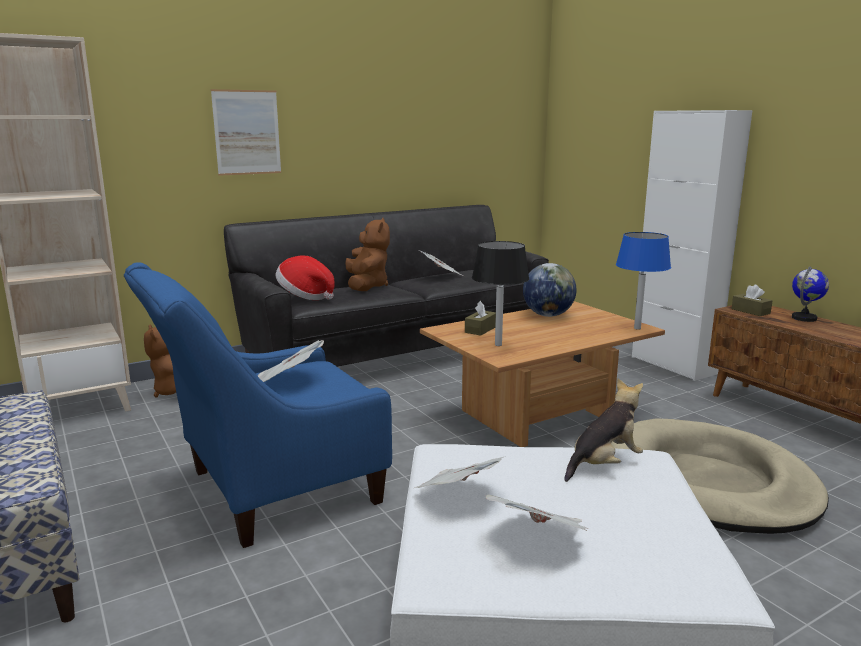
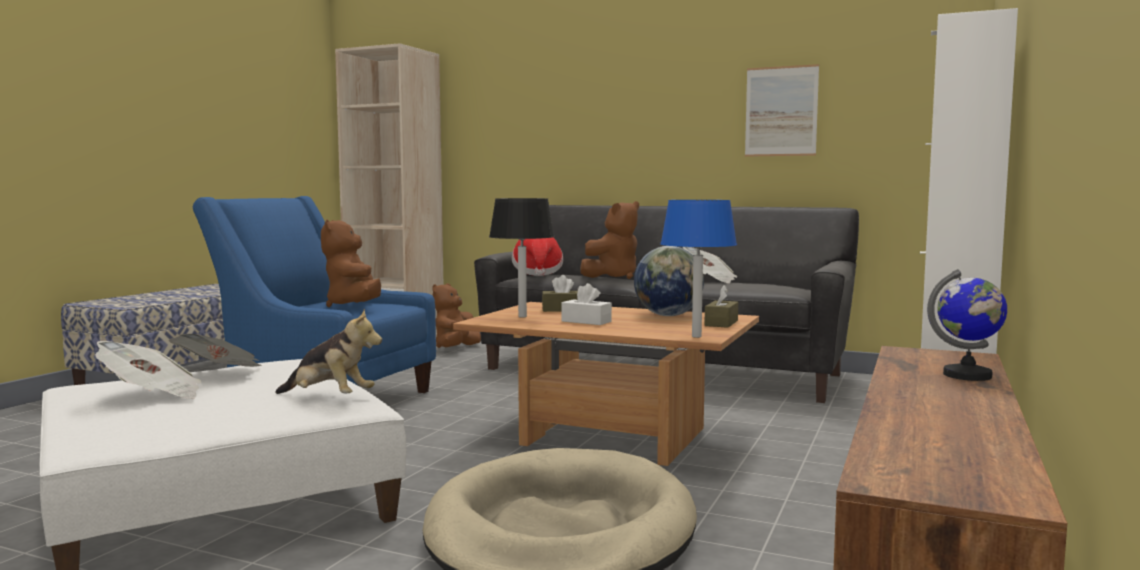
camera: 55 degrees right, 10 degrees down
picture [211,89,281,176] -> picture moved to [745,64,819,157]
newspaper [258,340,324,382] -> brown plush toy [321,219,381,307]
brown tissue box [731,284,773,316] -> brown tissue box moved to [704,285,738,328]
none -> white tissue box [561,283,612,325]

